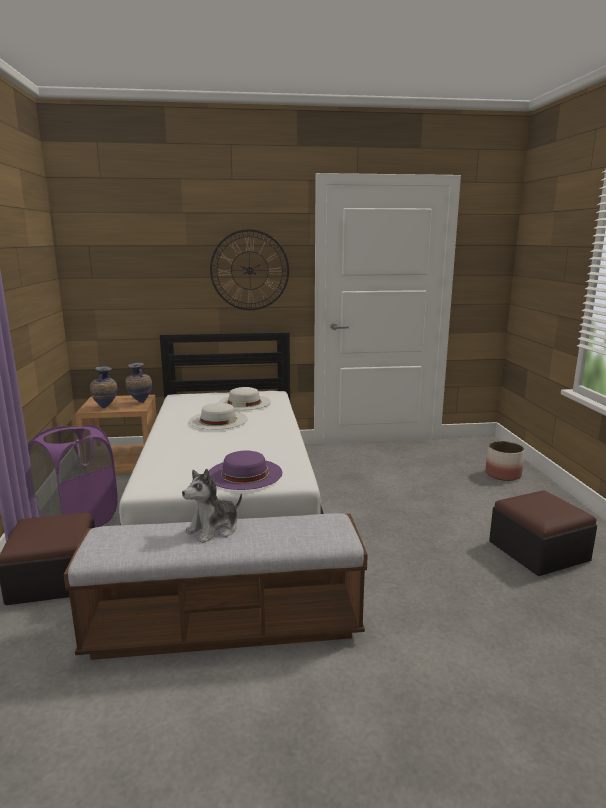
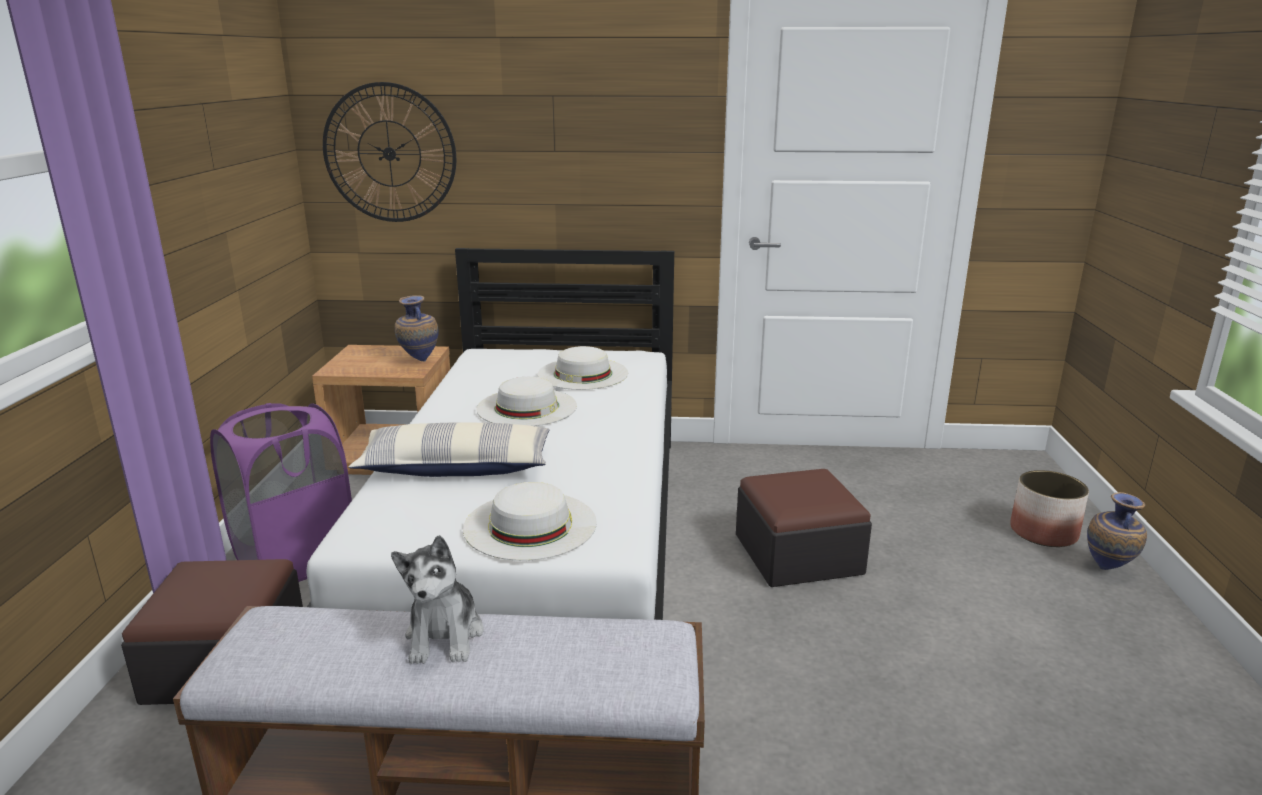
camera: 10 degrees right, 5 degrees up
vase [90,366,118,408] -> vase moved to [1087,492,1147,570]
plush toy [182,469,242,543] -> plush toy turned 60 degrees counterclockwise [391,535,483,664]
purple hat [209,451,282,490] -> white hat [463,482,597,561]
wall clock [210,229,289,310] -> wall clock moved to [323,82,456,222]
ottoman [489,490,597,576] -> ottoman moved to [736,469,872,587]
none -> pillow [348,422,549,477]

